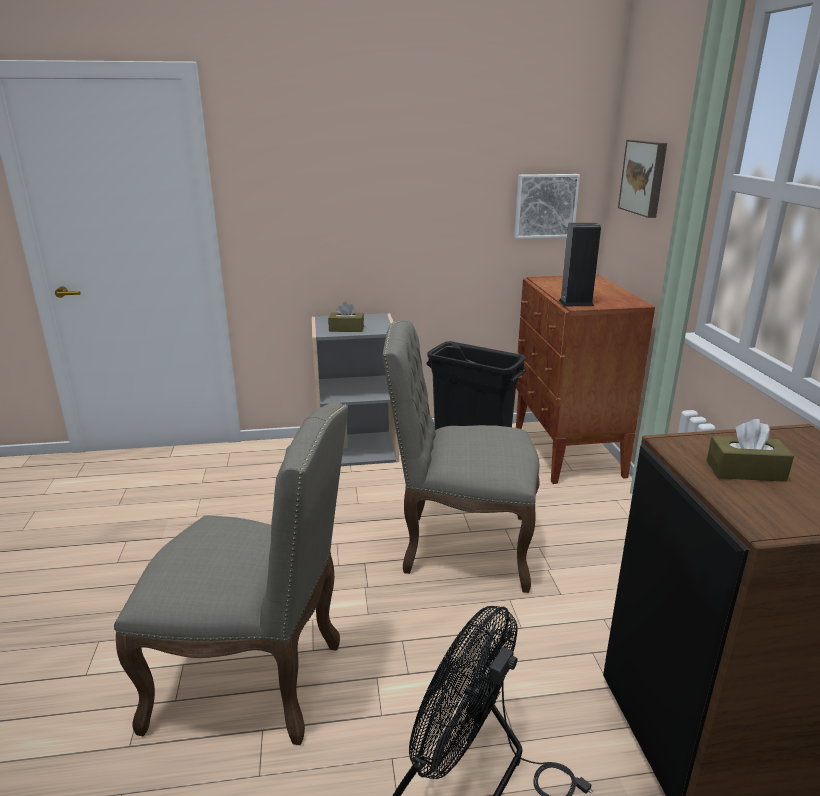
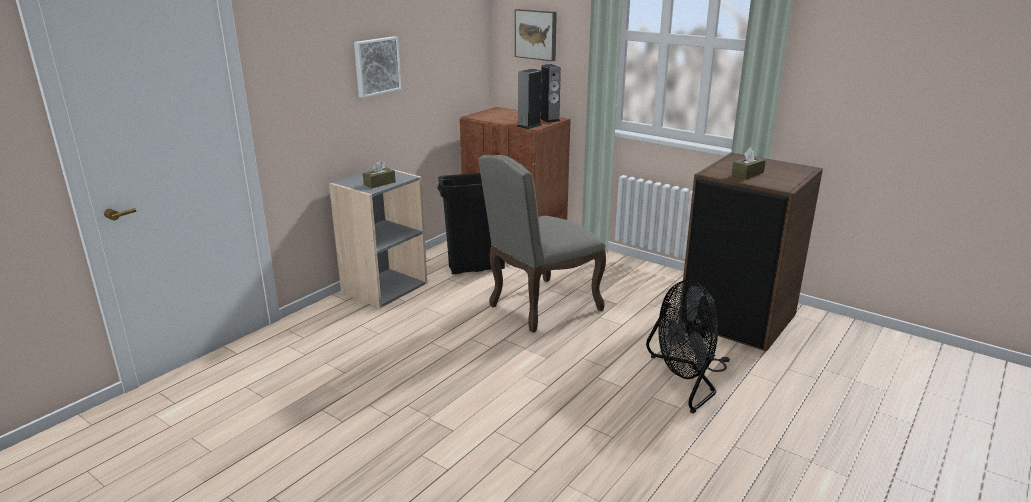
camera: 45 degrees left, 0 degrees up
grey chair [114,401,348,745] -> none
picture [514,174,580,239] -> picture moved to [354,36,401,98]
none -> speaker [541,64,561,123]

